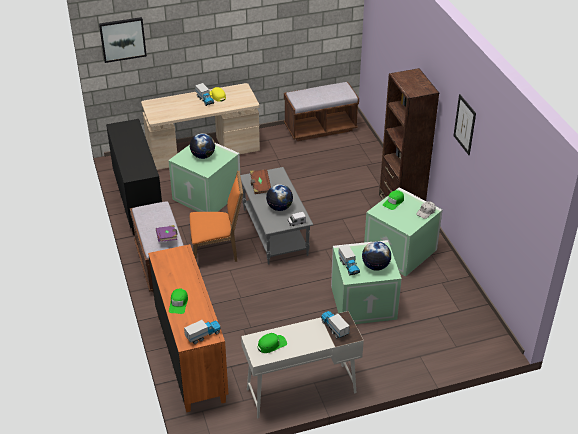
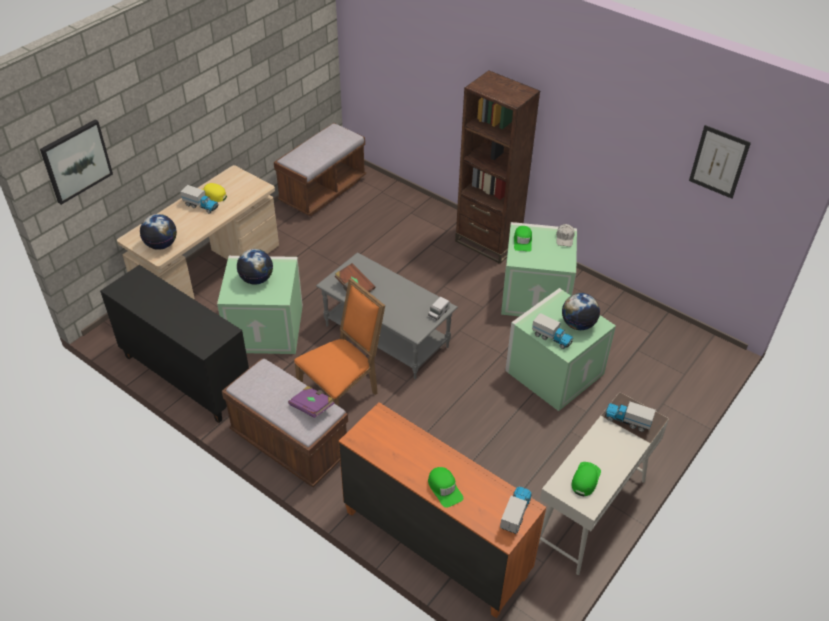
camera: 35 degrees left, 5 degrees up
globe [266,184,293,211] -> globe moved to [140,214,177,250]
picture [453,94,476,155] -> picture moved to [689,125,751,199]

